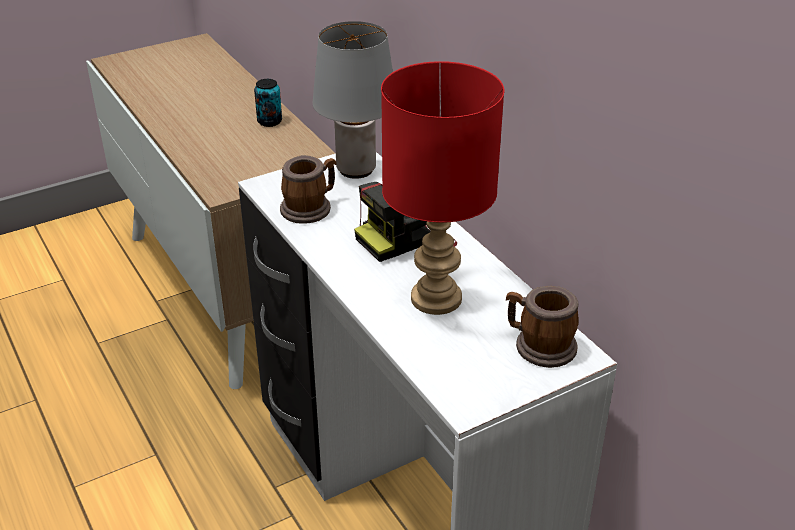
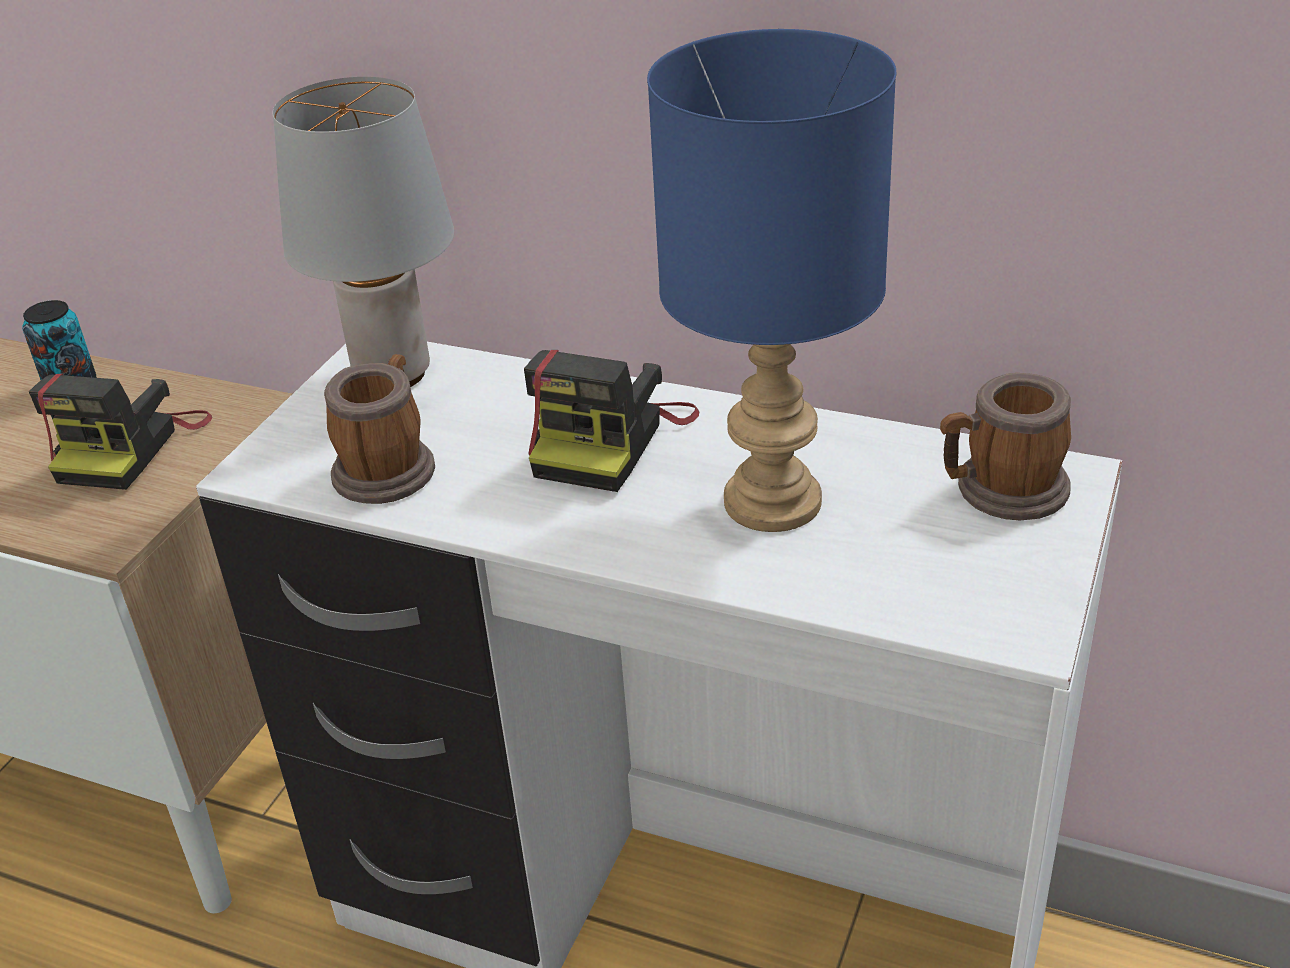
camera: 35 degrees left, 0 degrees up
red table lamp [381,61,504,315] -> blue table lamp [647,29,896,532]
none -> camera [29,373,212,490]

